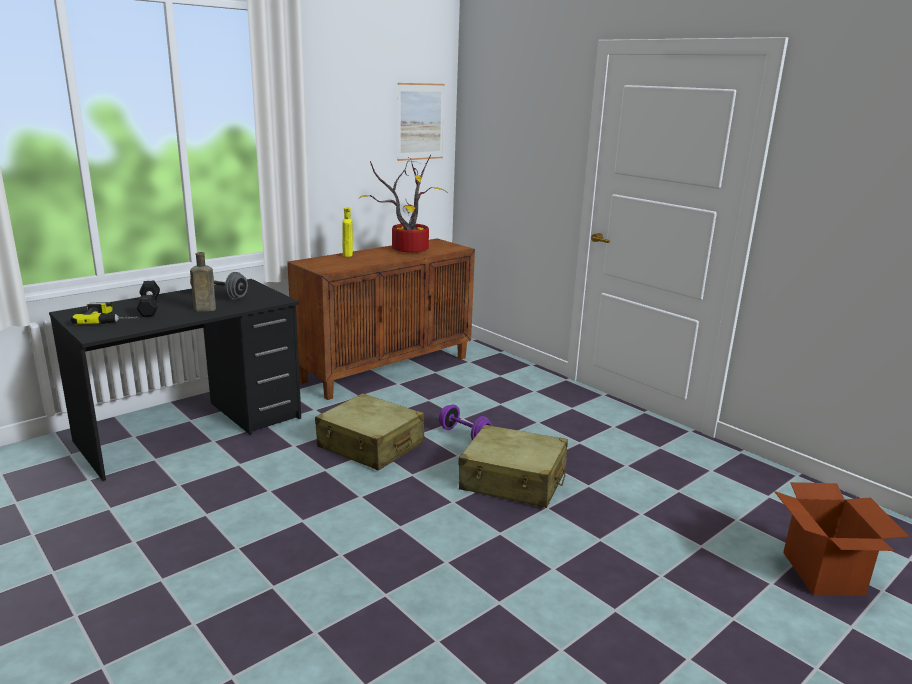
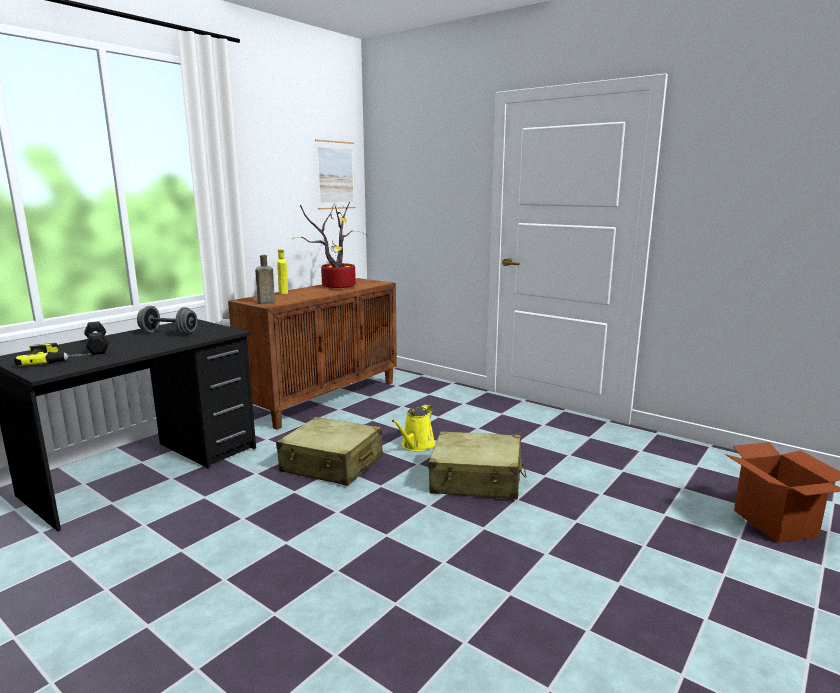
camera: 10 degrees left, 5 degrees down
brown bottle [190,252,216,311] -> brown bottle moved to [255,255,275,304]
purple dumbbell [439,405,492,440] -> yellow watering can [392,405,436,451]

